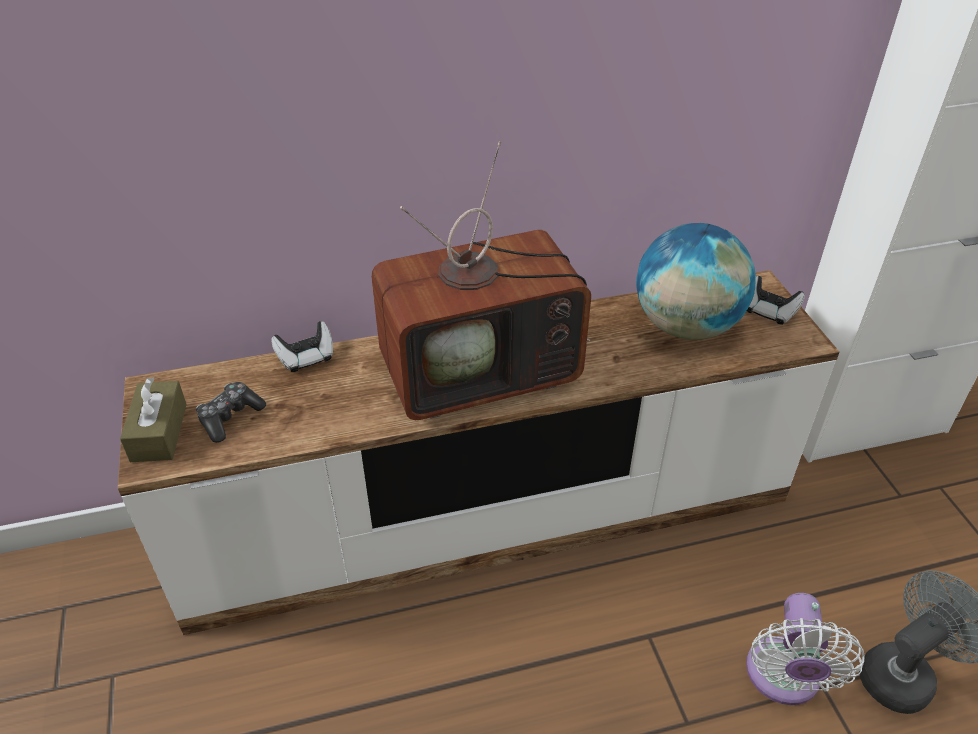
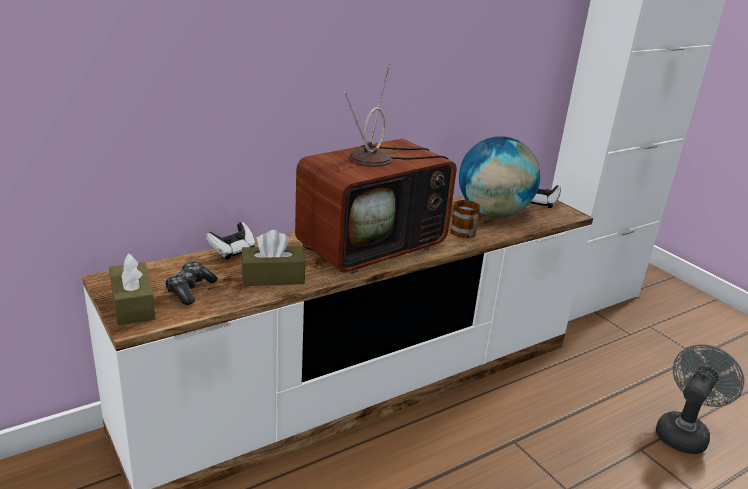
camera: 20 degrees left, 15 degrees down
white fan [746,593,865,705] -> none
none -> brown tissue box [241,230,306,286]
none -> mug [451,200,480,238]

